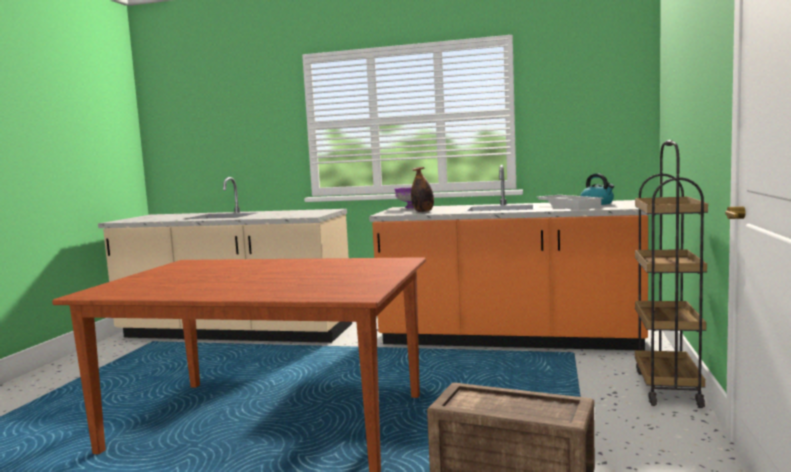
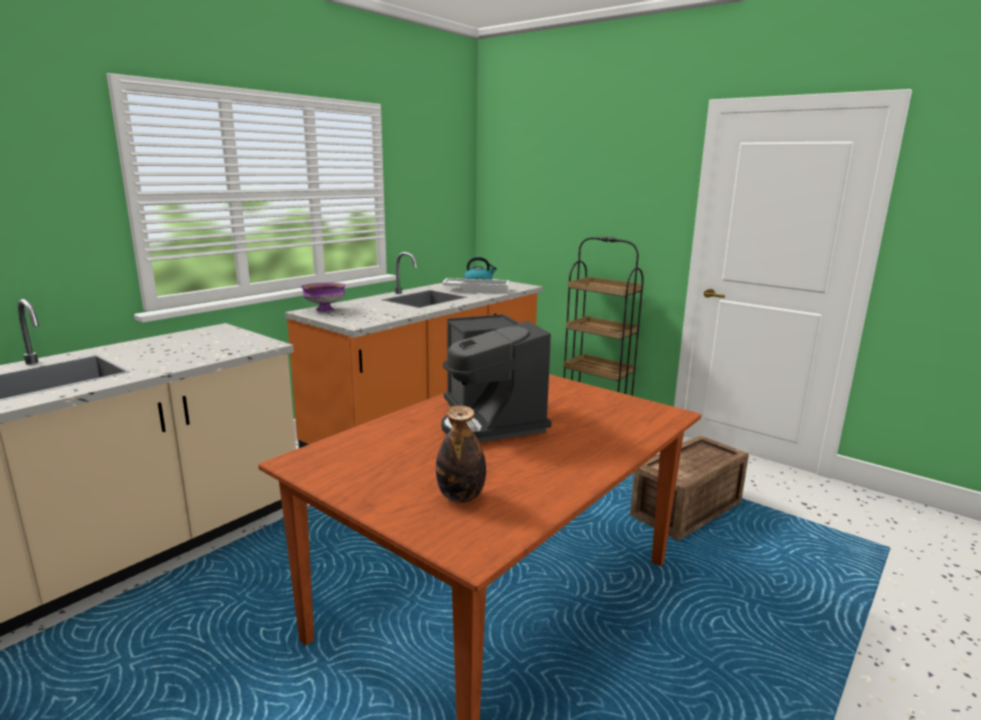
camera: 65 degrees left, 10 degrees up
bottle [411,167,434,212] -> bottle moved to [436,405,486,503]
none -> coffee machine [441,314,552,443]

